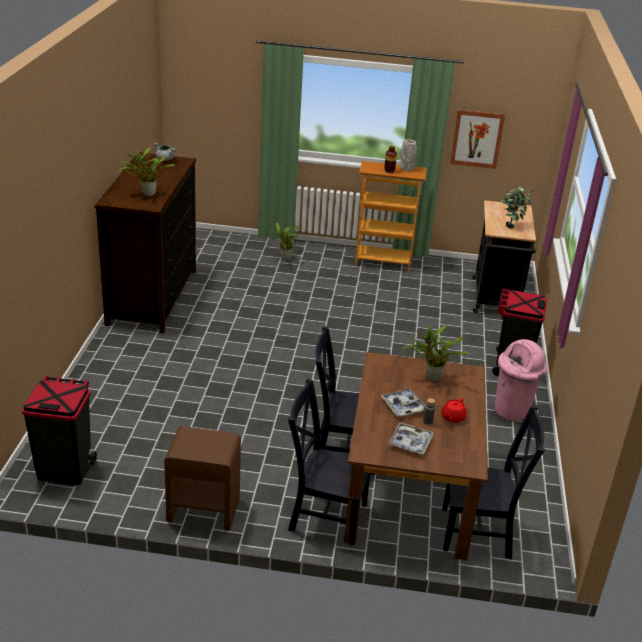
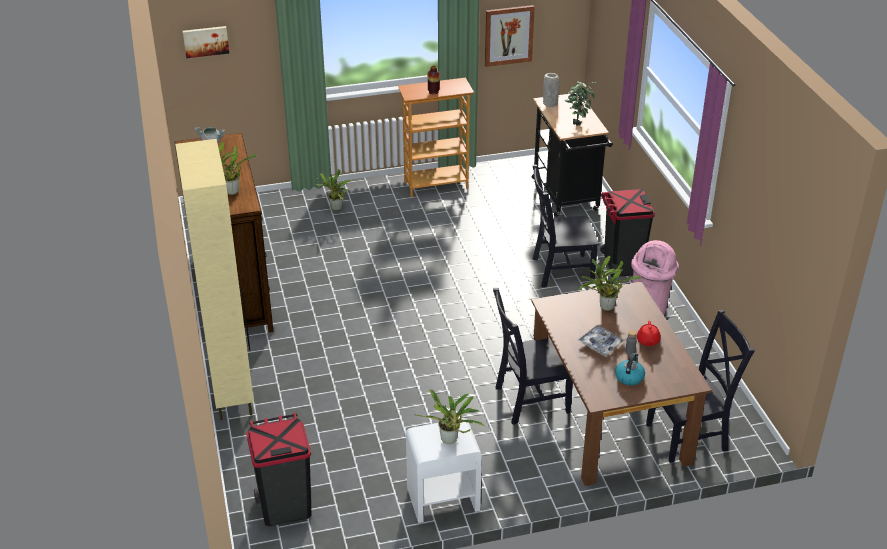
camera: 20 degrees left, 5 degrees up
brown nightstand [164,426,241,531] -> white nightstand [406,418,482,523]
black chair [288,379,370,545] -> black chair moved to [533,164,599,288]
tray [388,422,434,455] -> kettle [615,353,645,385]
grey vase [400,139,416,172] -> grey vase moved to [543,73,559,107]
none -> beige cabinet [175,139,254,420]
none -> picture [183,26,229,58]
none -> potted plant [413,389,484,444]

